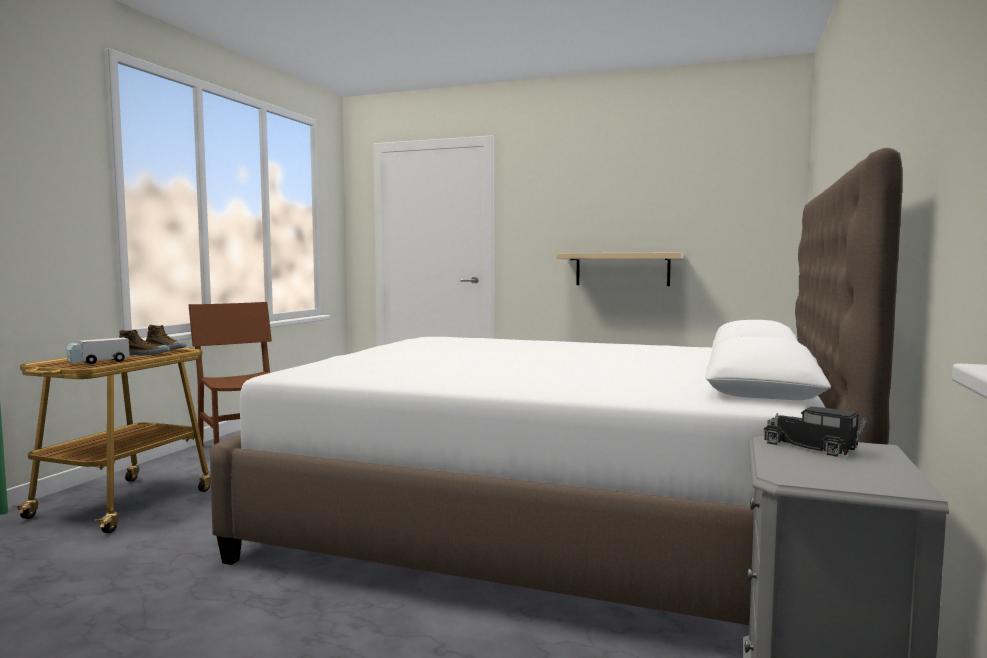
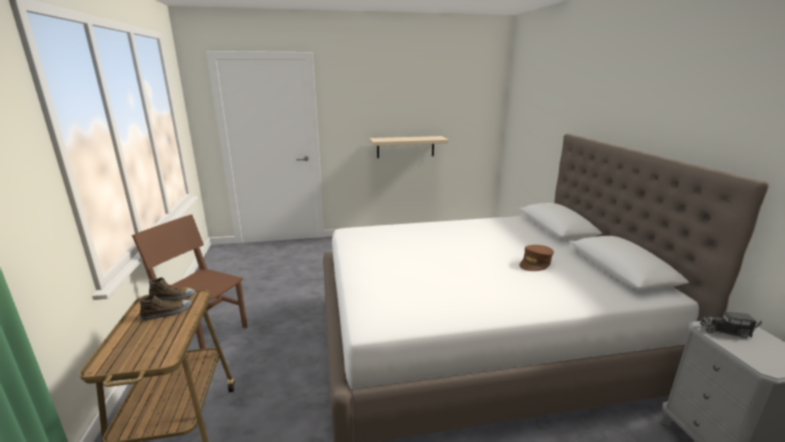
camera: 30 degrees left, 15 degrees up
toy truck [66,338,130,365] -> none
none -> brown cap [520,245,554,271]

